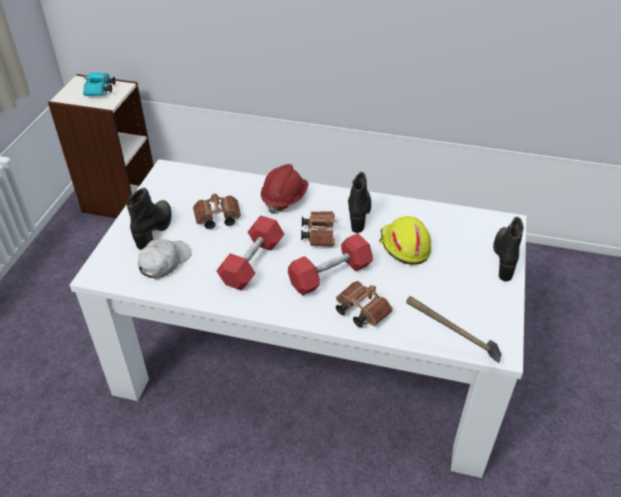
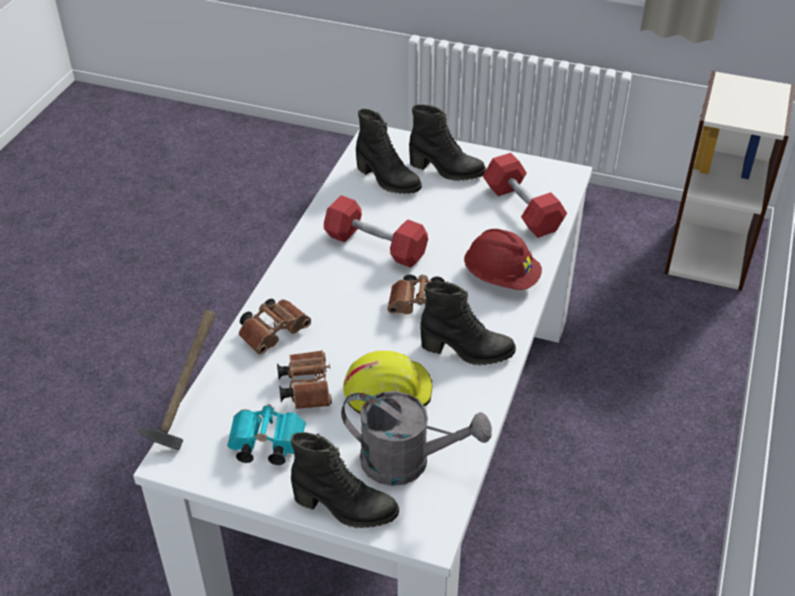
camera: 95 degrees right, 0 degrees up
turquoise binoculars [83,72,115,96] -> turquoise binoculars moved to [227,404,306,465]
white cap [138,239,192,279] -> black boot [356,109,422,194]
brown binoculars [193,194,241,229] -> brown binoculars moved to [277,350,332,409]
red dumbbell [288,233,373,295] -> red dumbbell moved to [483,153,567,238]
none -> grey watering can [341,391,492,486]

